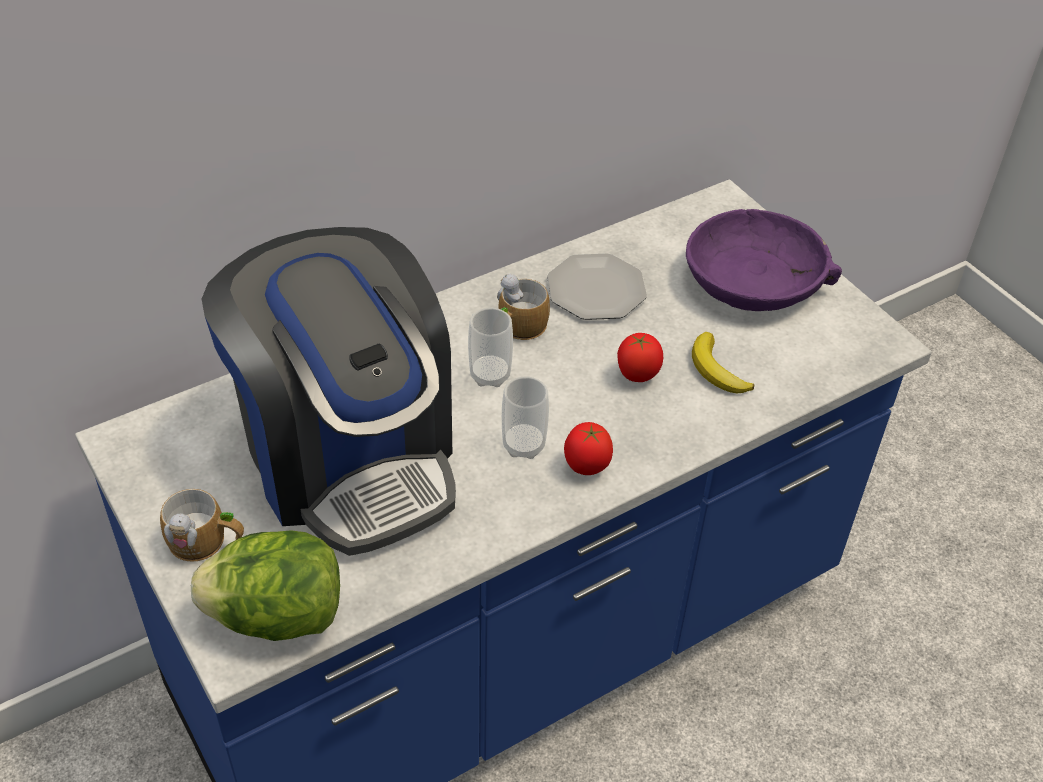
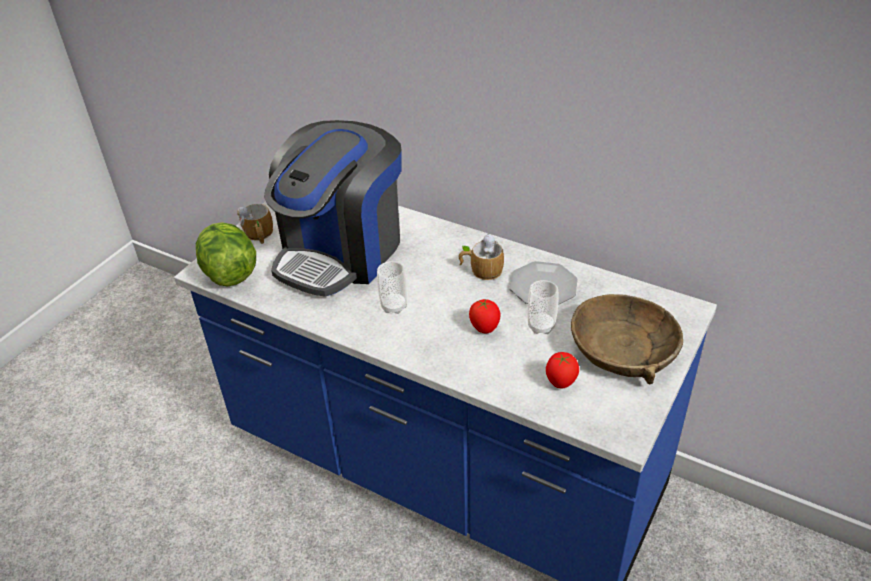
camera: 65 degrees right, 5 degrees down
cup [468,308,513,387] -> cup moved to [527,280,559,334]
tomato [564,422,613,475] -> tomato moved to [546,352,579,388]
purple bowl [686,209,842,311] -> brown bowl [571,294,683,384]
banana [692,332,754,394] -> none

